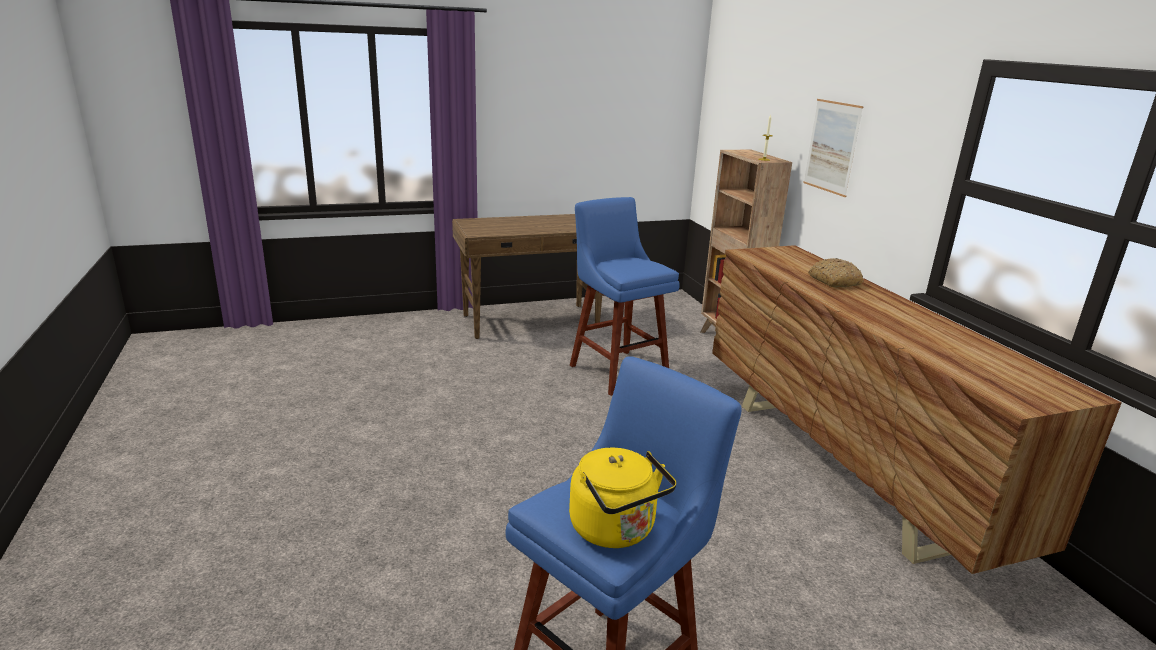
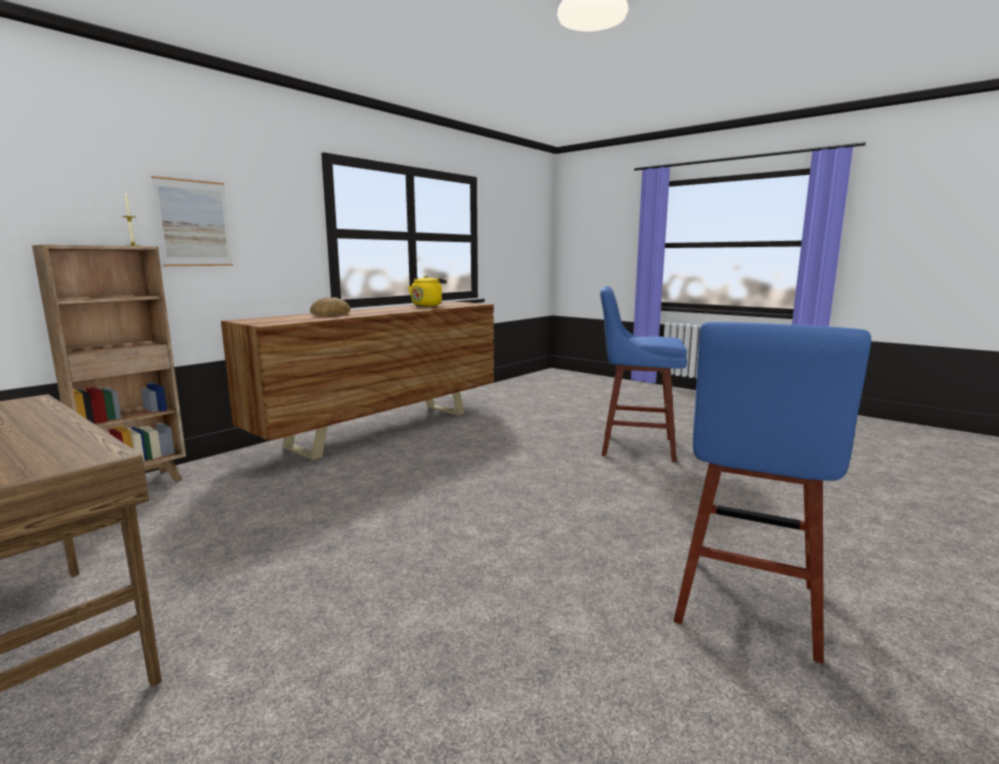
camera: 120 degrees left, 10 degrees down
yellow kettle [569,448,677,548] -> yellow kettle moved to [408,275,447,306]
blue stool [570,197,680,396] -> blue stool moved to [673,322,871,664]

